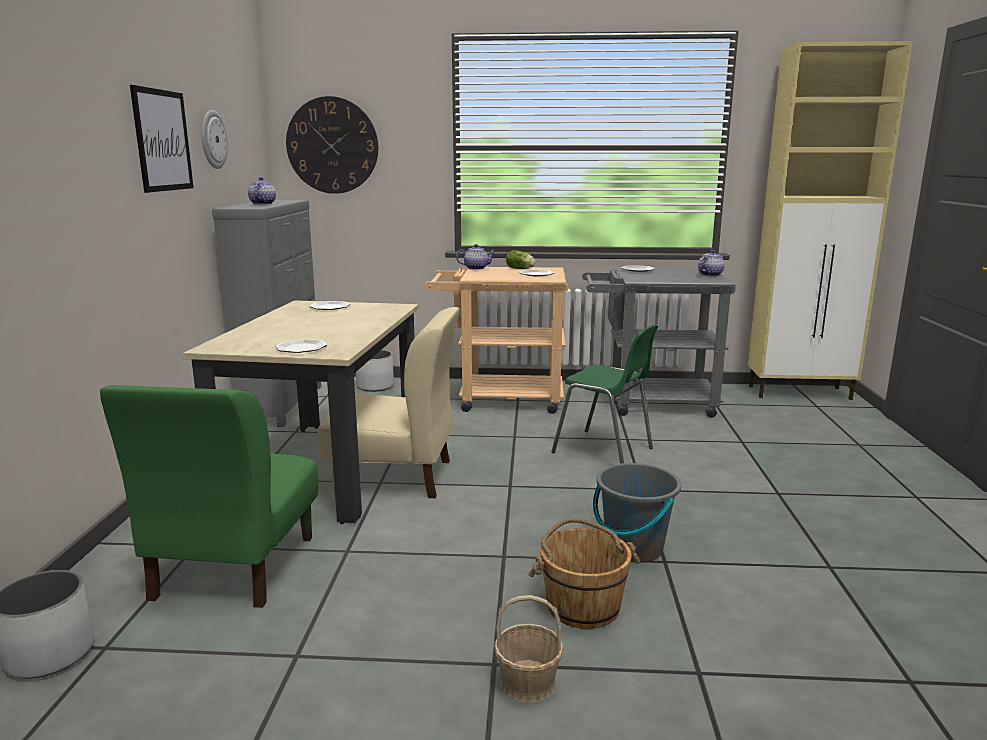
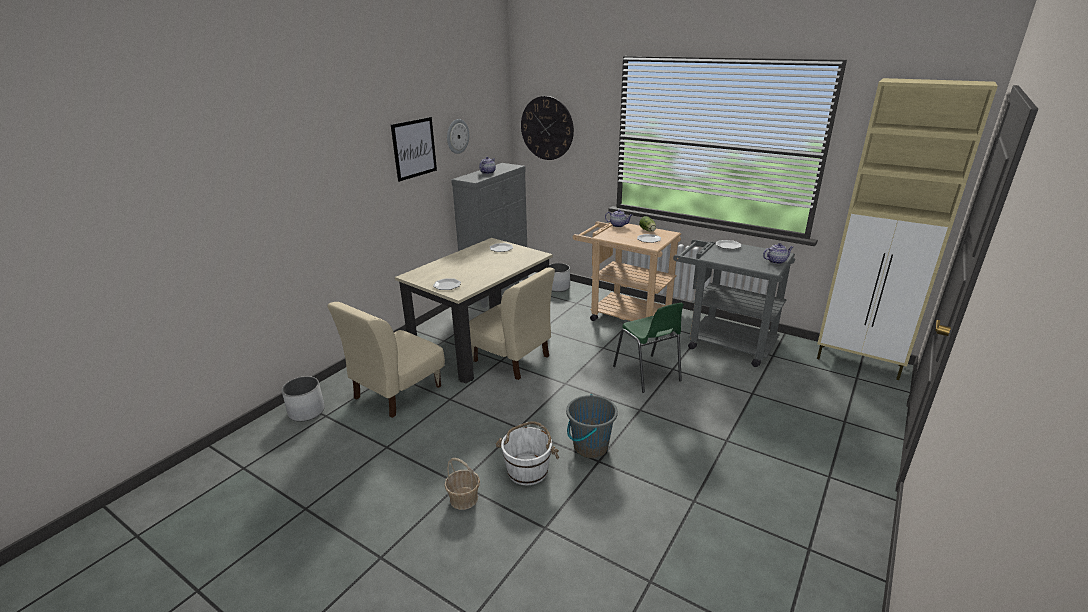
camera: 30 degrees right, 10 degrees up
green chair [100,385,319,608] -> beige chair [328,302,445,418]
brown bucket [529,518,640,629] -> white bucket [496,421,559,485]

